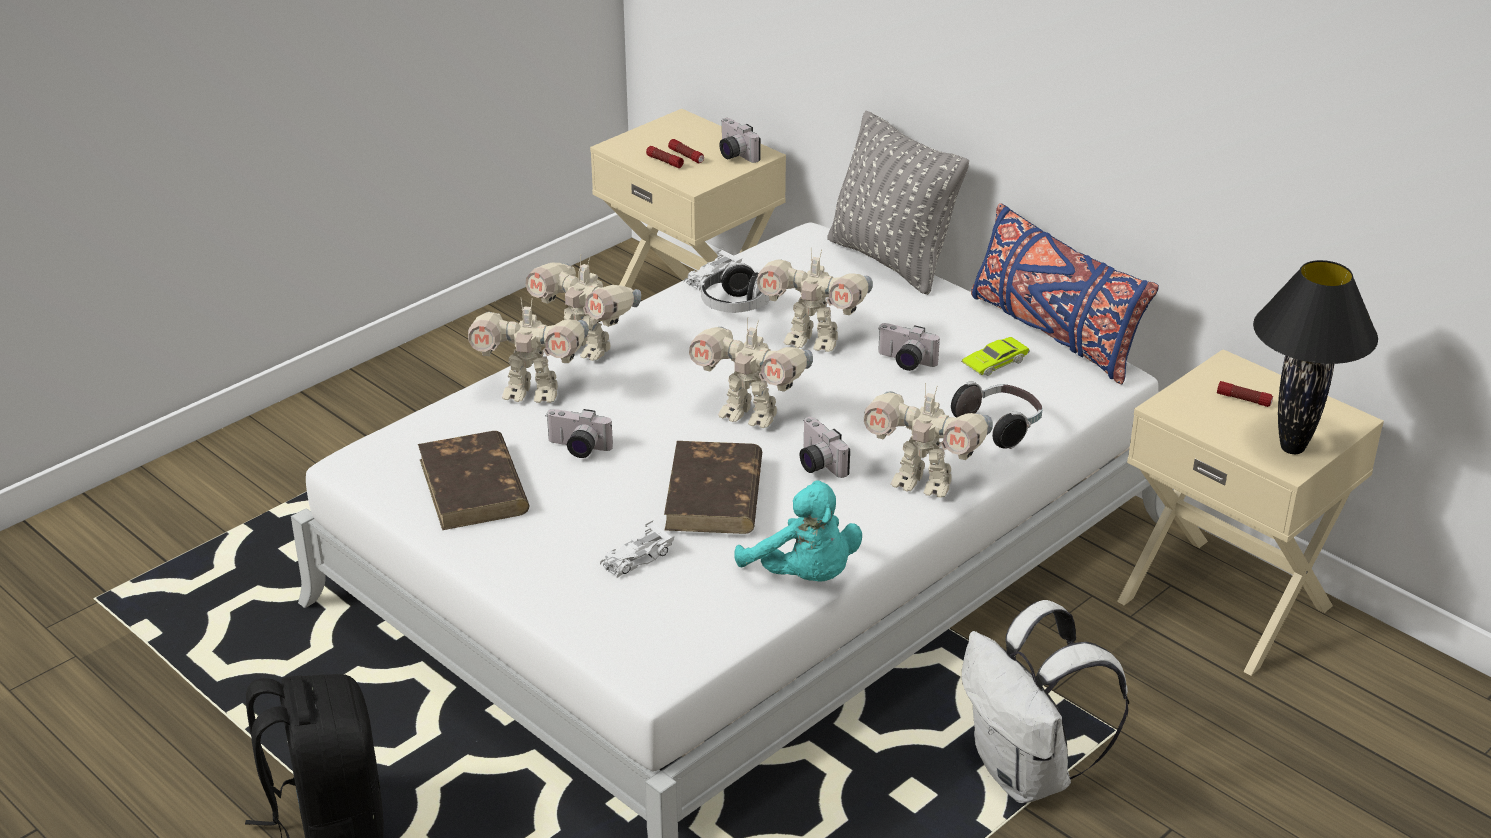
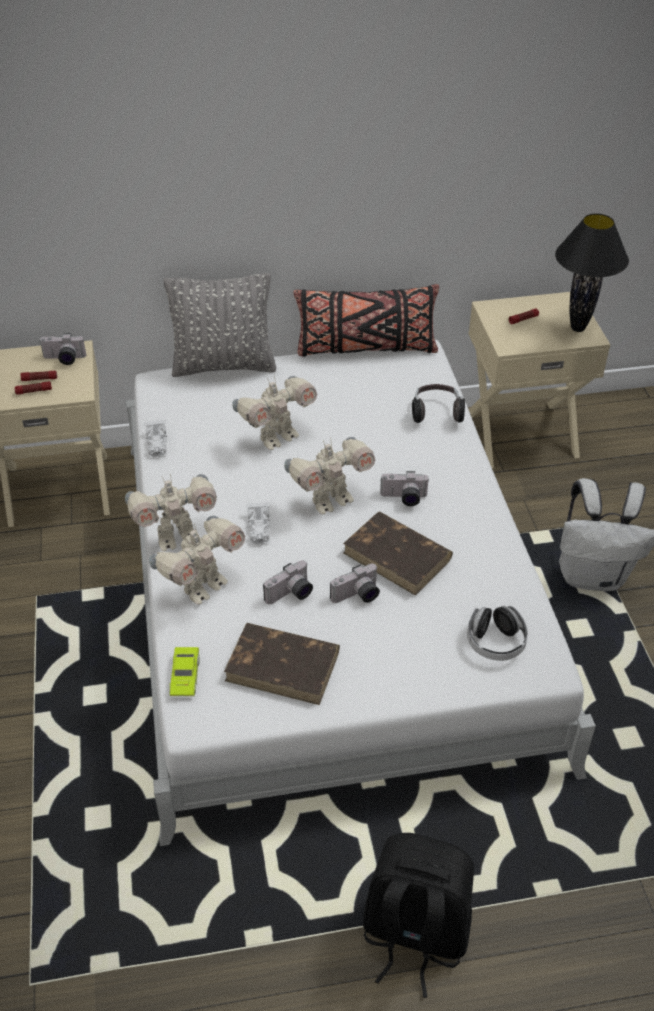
camera: 55 degrees left, 10 degrees up
white toy car [600,520,674,578] -> white toy car moved to [246,502,270,544]
headphones [701,263,769,313] -> headphones moved to [467,606,528,661]
turquoise plush toy [735,480,862,582] -> none
toy robot [864,383,993,498] -> none
camera [878,323,940,371] -> camera moved to [330,564,380,603]
green toy car [961,337,1030,376] -> green toy car moved to [169,647,200,696]
blue pillow [971,203,1159,384] -> black pillow [293,284,439,357]

